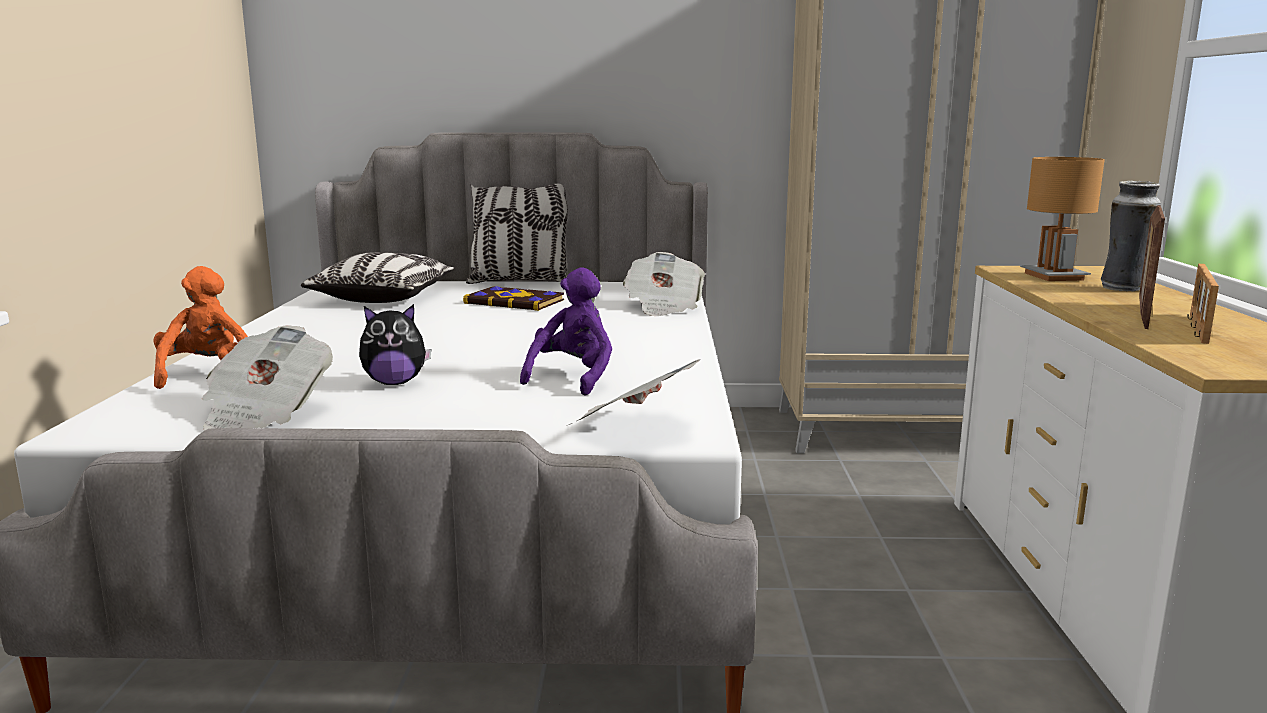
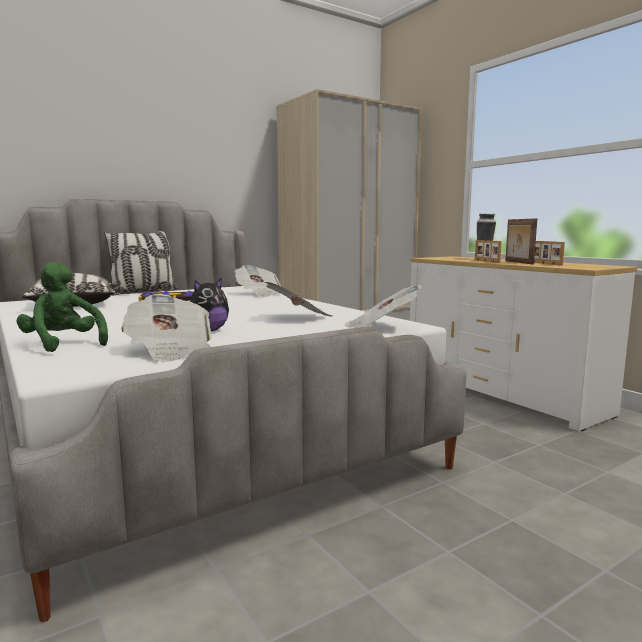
camera: 35 degrees left, 5 degrees down
orange plush toy [154,266,248,389] -> green plush toy [16,262,108,352]
purple plush toy [520,268,612,396] -> newspaper [264,282,332,316]
brown table lamp [1020,157,1105,281] -> none
none -> picture frame [475,240,502,263]

